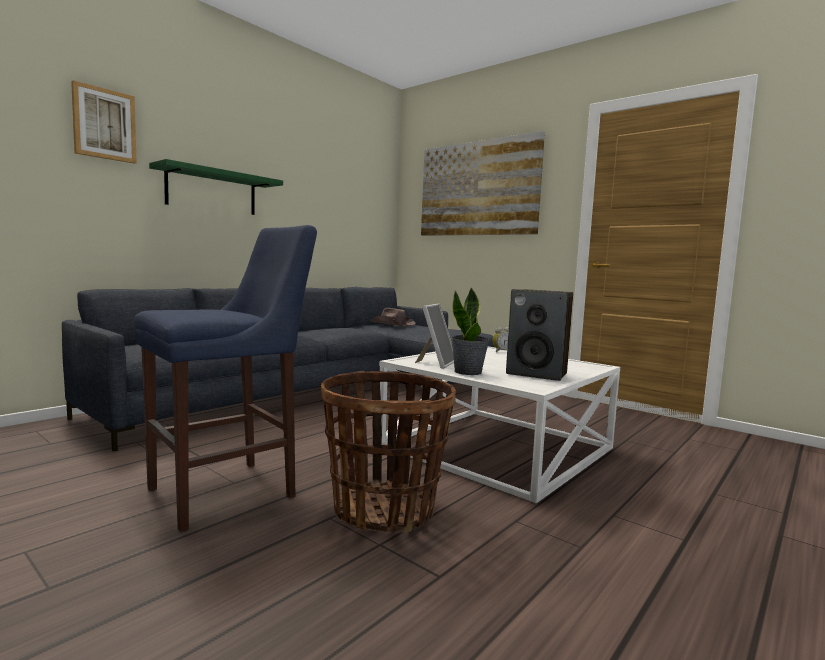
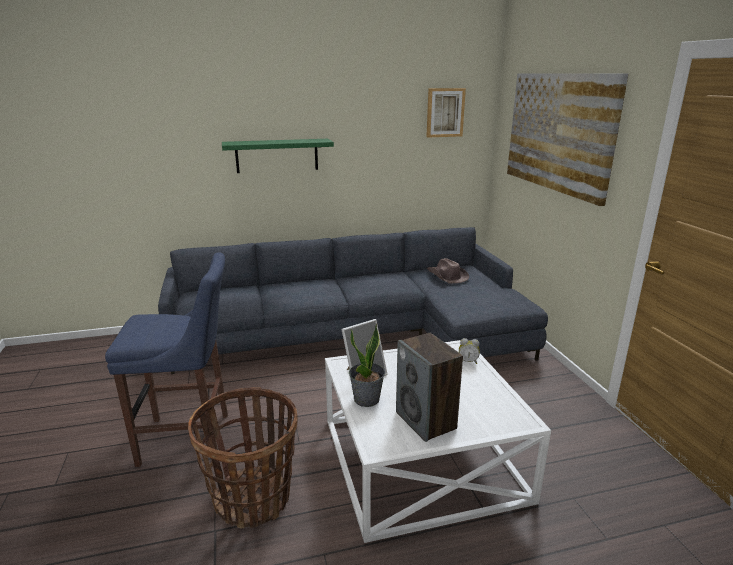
camera: 35 degrees right, 15 degrees up
picture [71,80,137,164] -> picture moved to [426,88,466,137]

